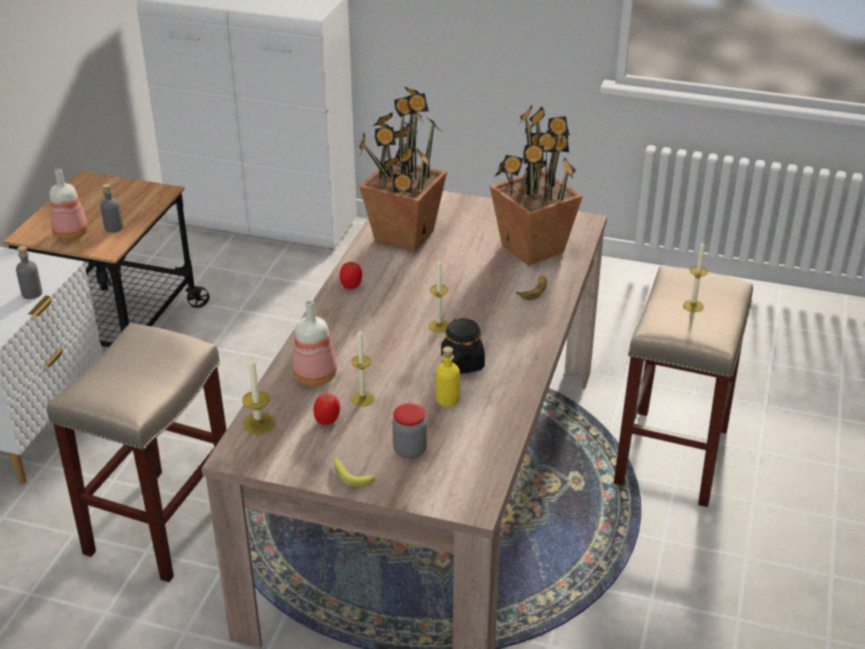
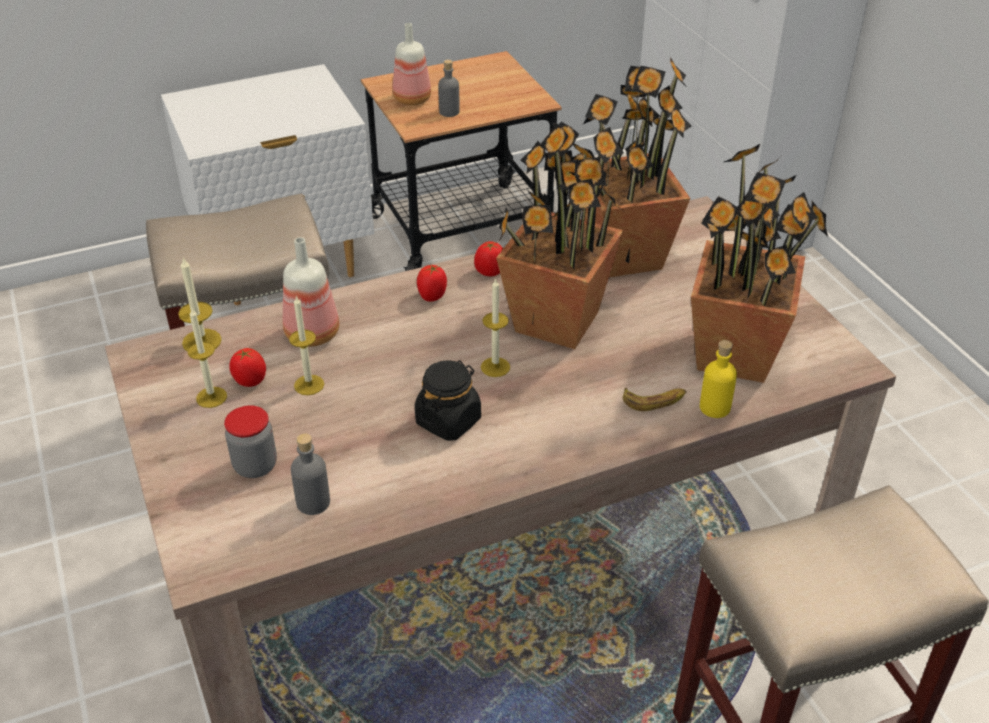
camera: 50 degrees right, 5 degrees up
grey bottle [16,246,42,299] -> grey bottle moved to [291,433,330,515]
banana [333,455,375,487] -> none
yellow bottle [436,346,460,407] -> yellow bottle moved to [700,340,737,418]
candle [683,241,708,312] -> candle moved to [188,307,227,408]
none -> tomato [417,265,447,302]
none -> potted plant [496,122,624,349]

